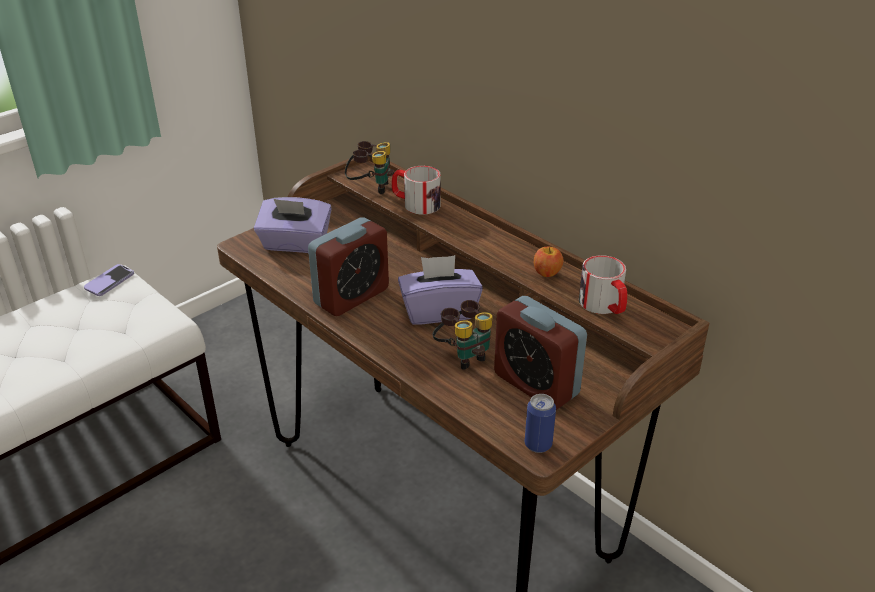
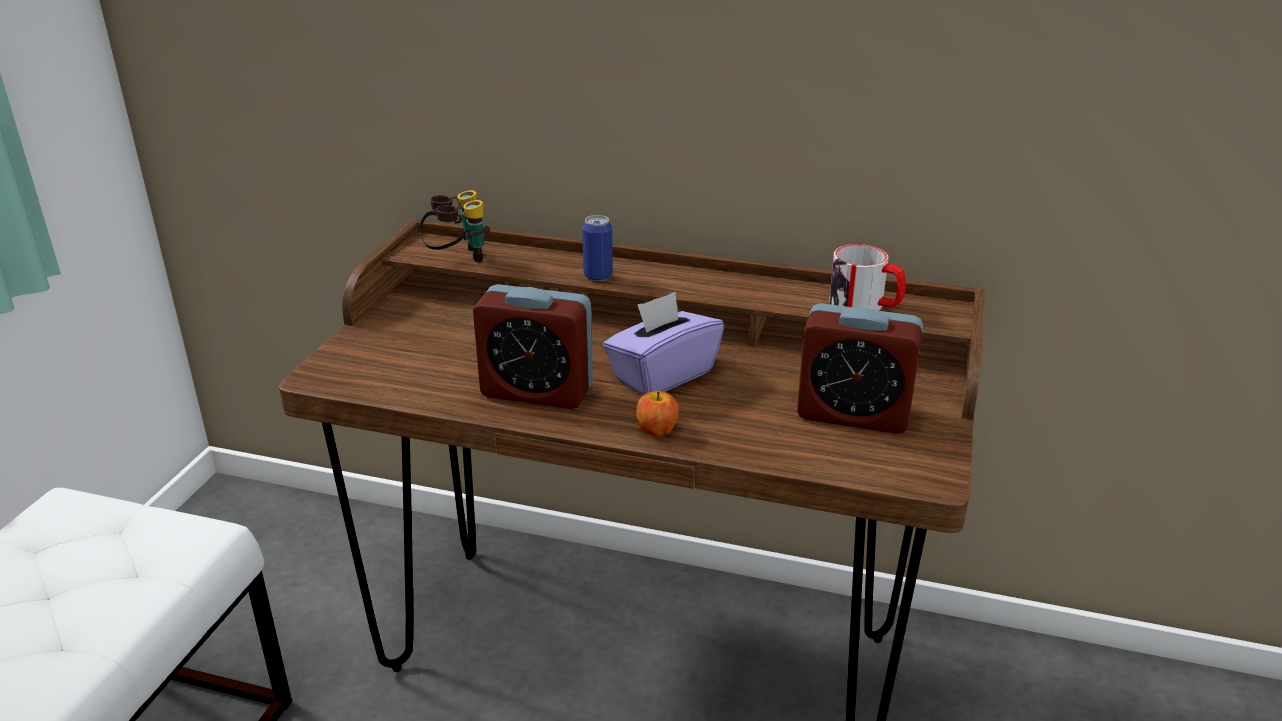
camera: 30 degrees left, 5 degrees down
phone [84,264,134,296] -> none
purple tissue box [254,197,332,253] -> none
alarm clock [308,217,389,316] -> alarm clock turned 90 degrees clockwise [473,284,593,409]
mug [392,166,441,214] -> none
binoculars [432,300,493,370] -> none
can [525,394,556,453] -> can moved to [582,215,613,281]
apple [534,247,563,277] -> apple moved to [636,391,679,436]

